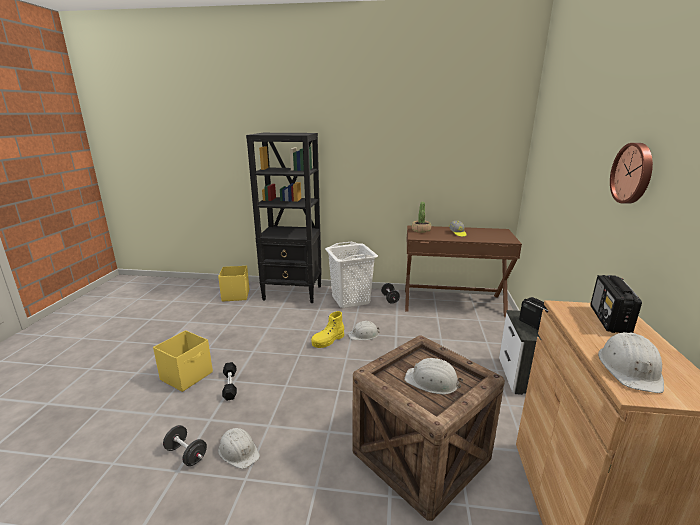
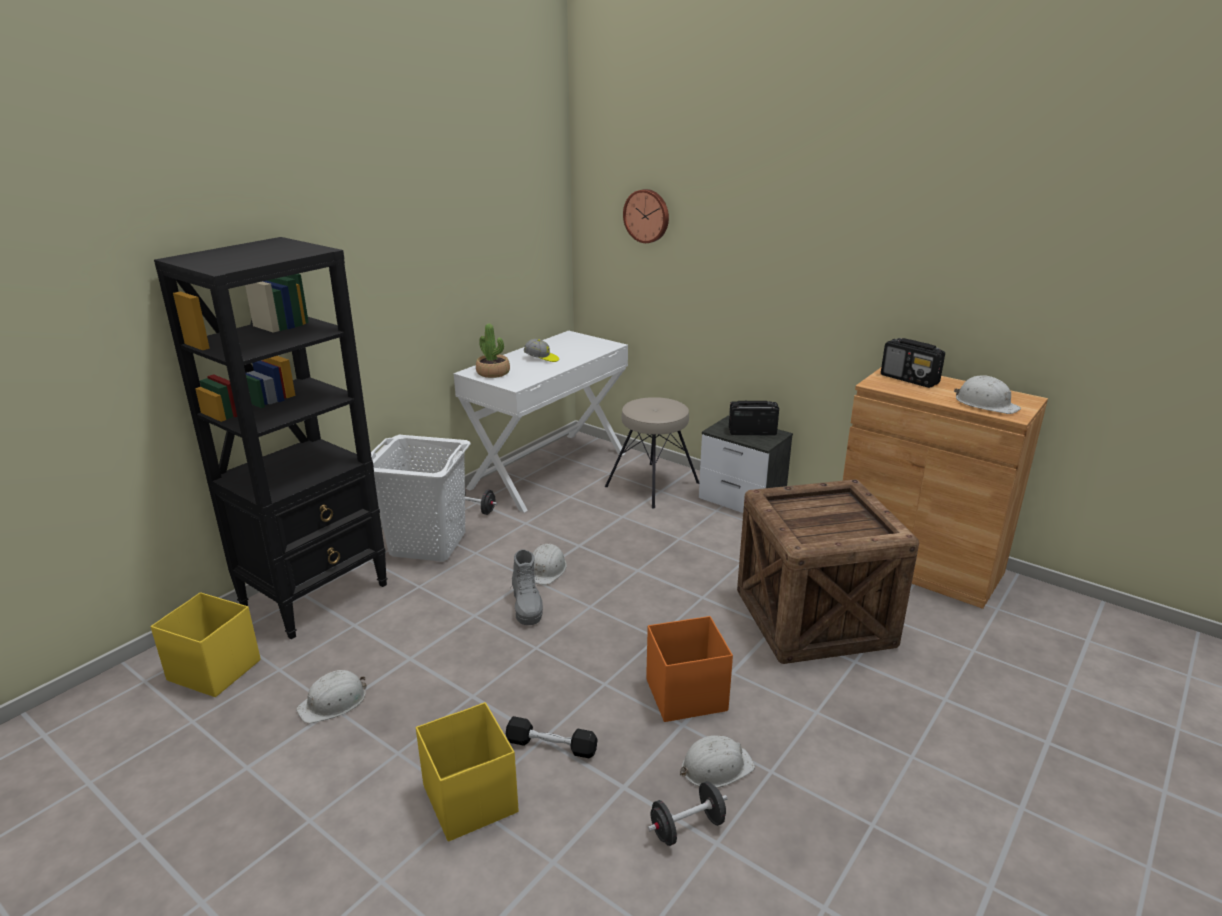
camera: 60 degrees left, 5 degrees up
yellow boot [311,311,344,348] -> grey boot [511,549,543,625]
brown desk [405,225,522,317] -> white desk [454,331,628,513]
white hard hat [405,358,463,394] -> white hard hat moved to [296,670,367,723]
wall clock [610,143,653,204] -> wall clock moved to [623,189,669,243]
none -> beige stool [605,397,699,508]
none -> orange storage box [646,616,733,722]

